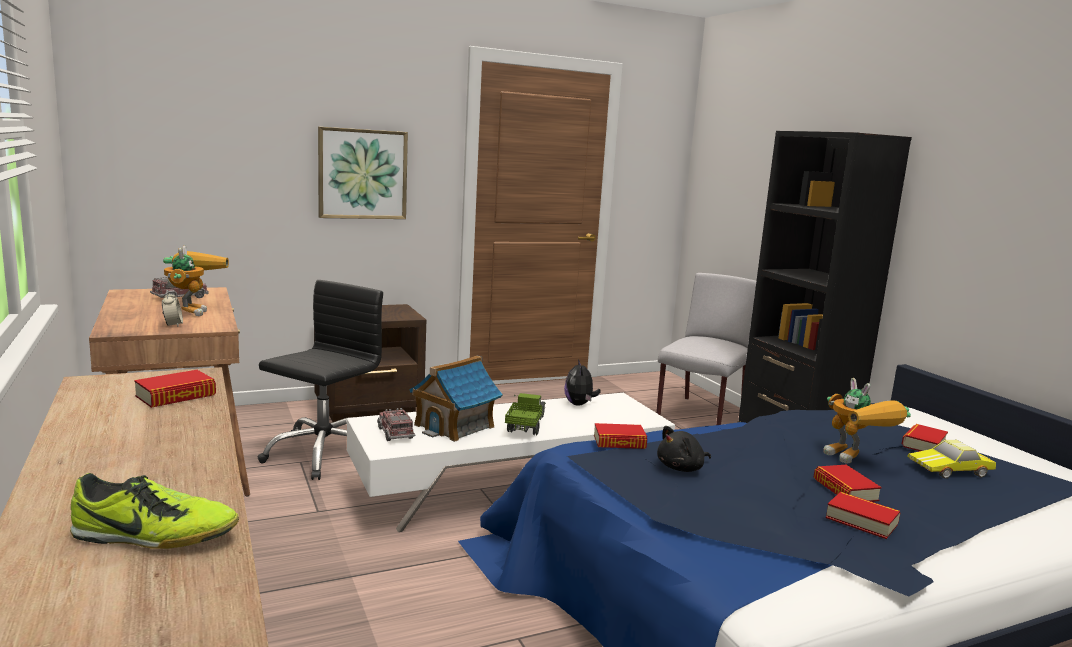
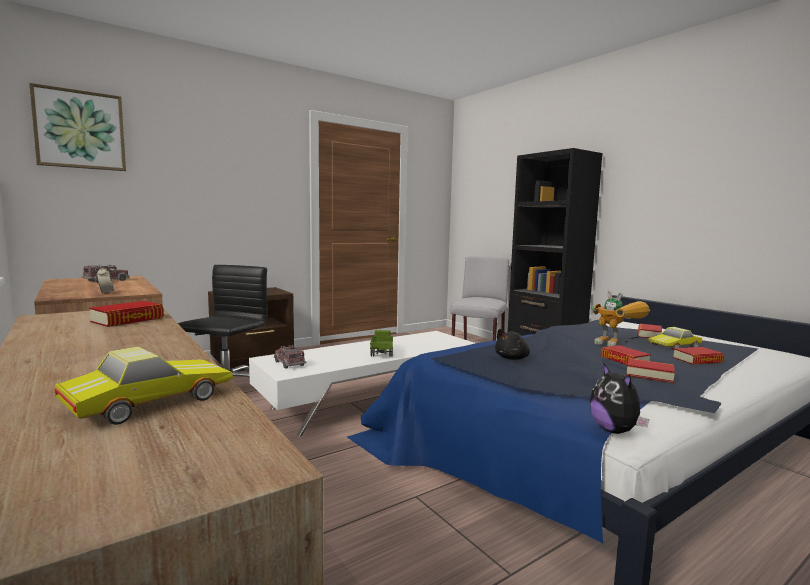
camera: 10 degrees left, 5 degrees down
shoe [70,473,239,549] -> toy car [55,346,233,425]
toy robot [163,246,229,316] -> none
picture [318,127,408,219] -> picture moved to [29,83,126,171]
toy house [409,355,503,442] -> none
plush toy [564,359,601,406] -> plush toy moved to [590,364,649,434]
book [594,423,647,449] -> book moved to [673,347,724,365]

